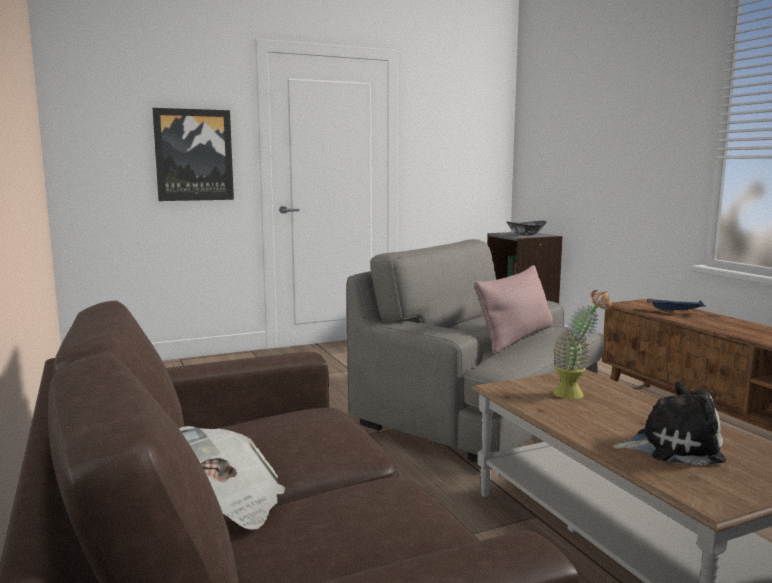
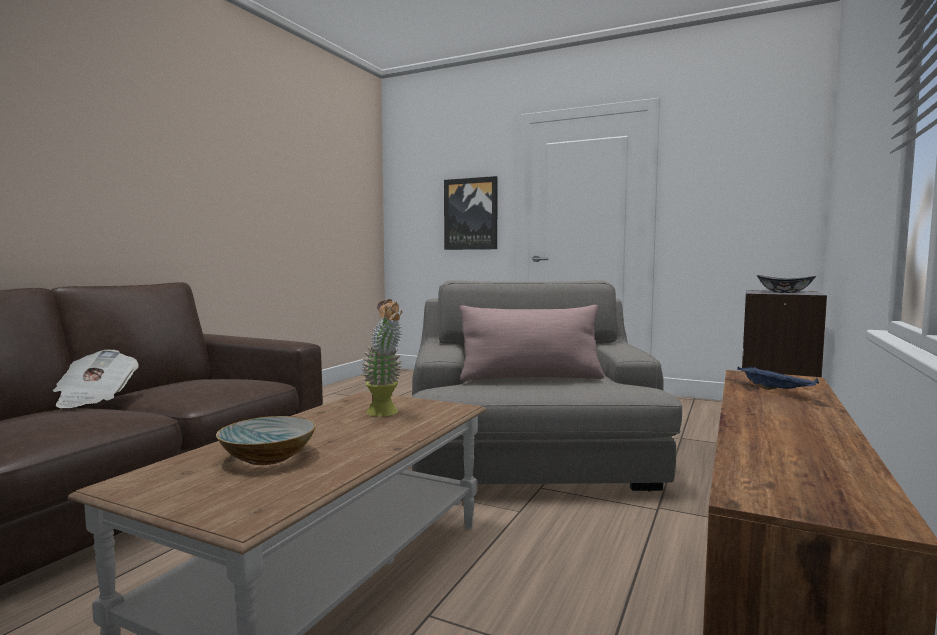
camera: 50 degrees right, 5 degrees down
plush toy [613,381,726,466] -> bowl [216,416,316,465]

